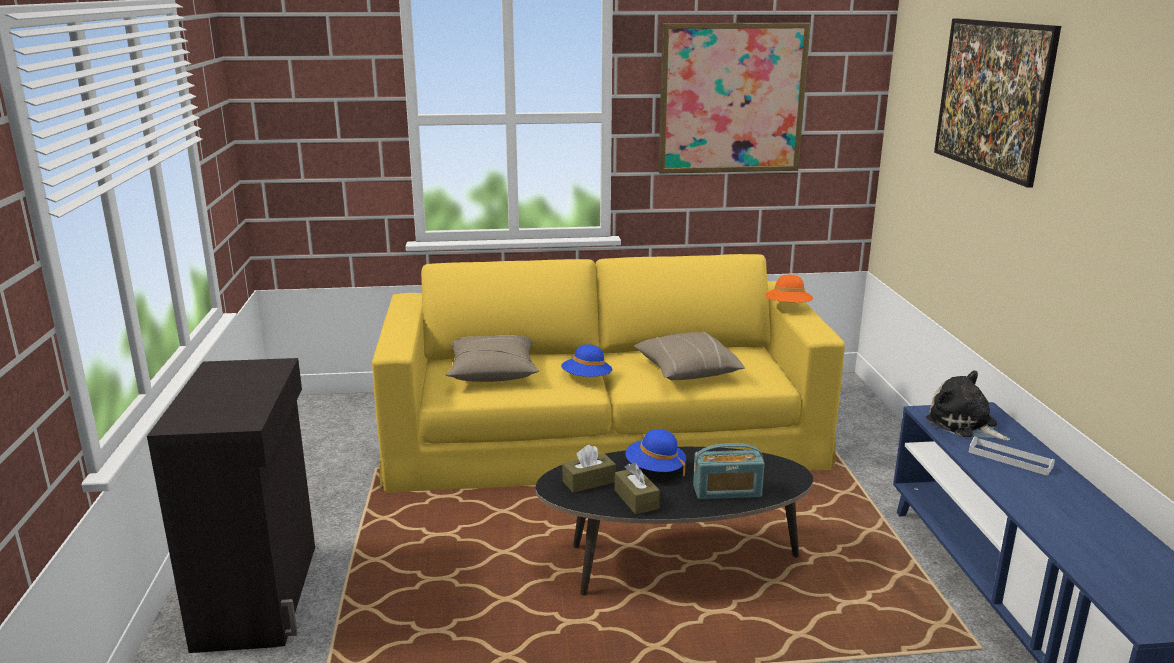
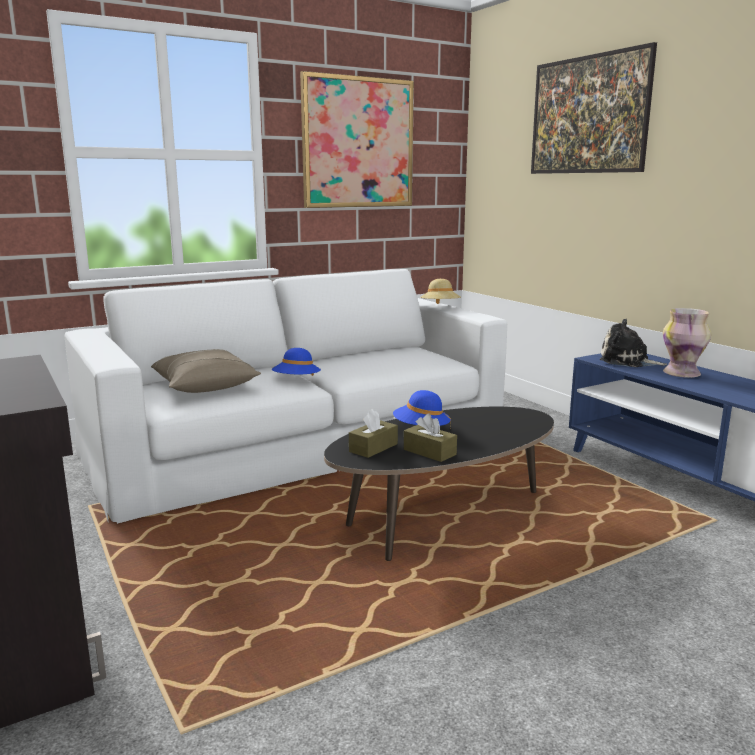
camera: 25 degrees left, 5 degrees down
yellow sofa [372,254,845,493] -> white sofa [65,269,507,524]
beige pillow [634,332,745,380] -> none
radio [693,443,765,499] -> none
orange hat [765,275,813,303] -> beige hat [421,279,461,304]
white tray [969,437,1055,476] -> vase [663,308,711,378]

